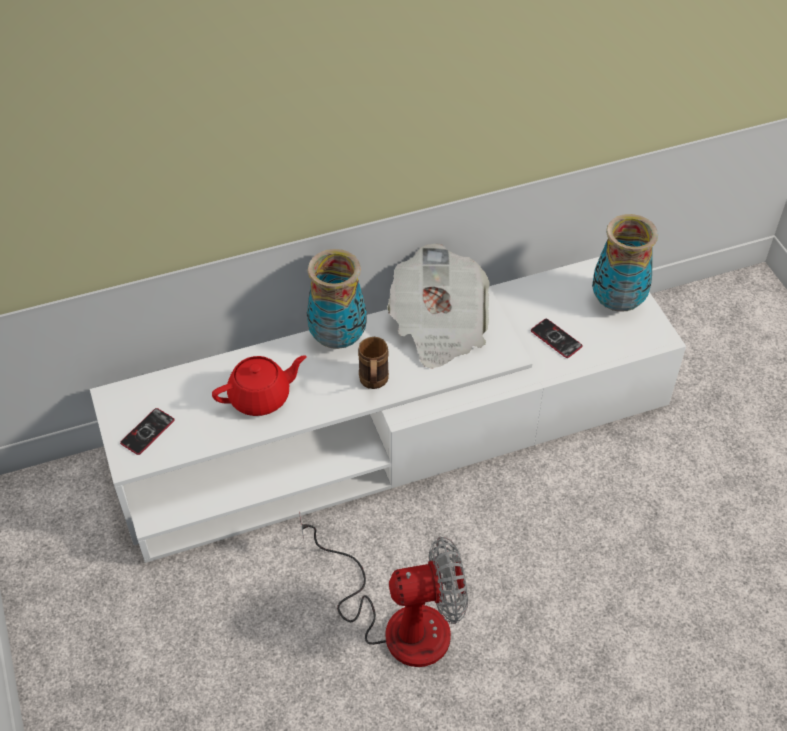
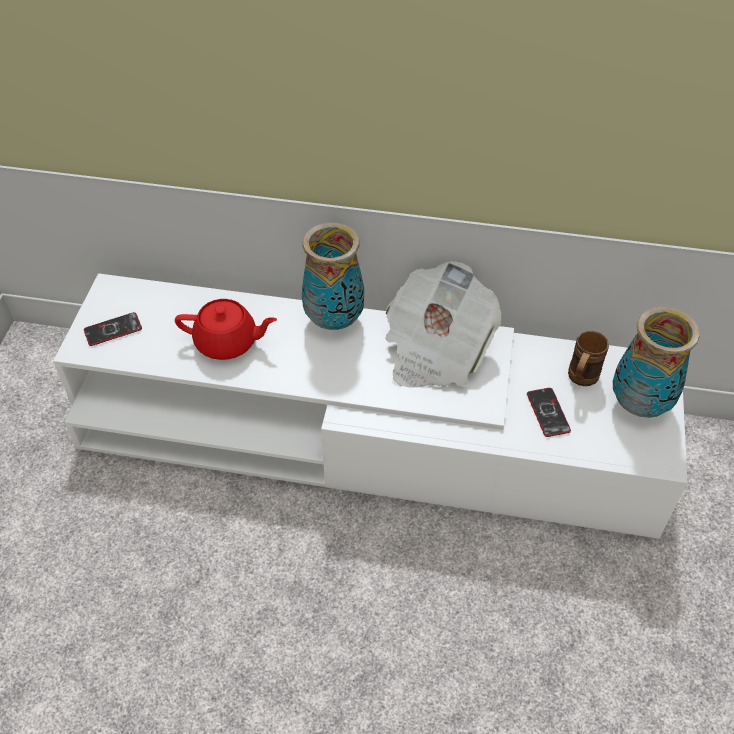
camera: 30 degrees right, 0 degrees up
fan [299,512,468,667] -> none
brown mug [358,337,389,389] -> brown mug moved to [568,331,609,386]

